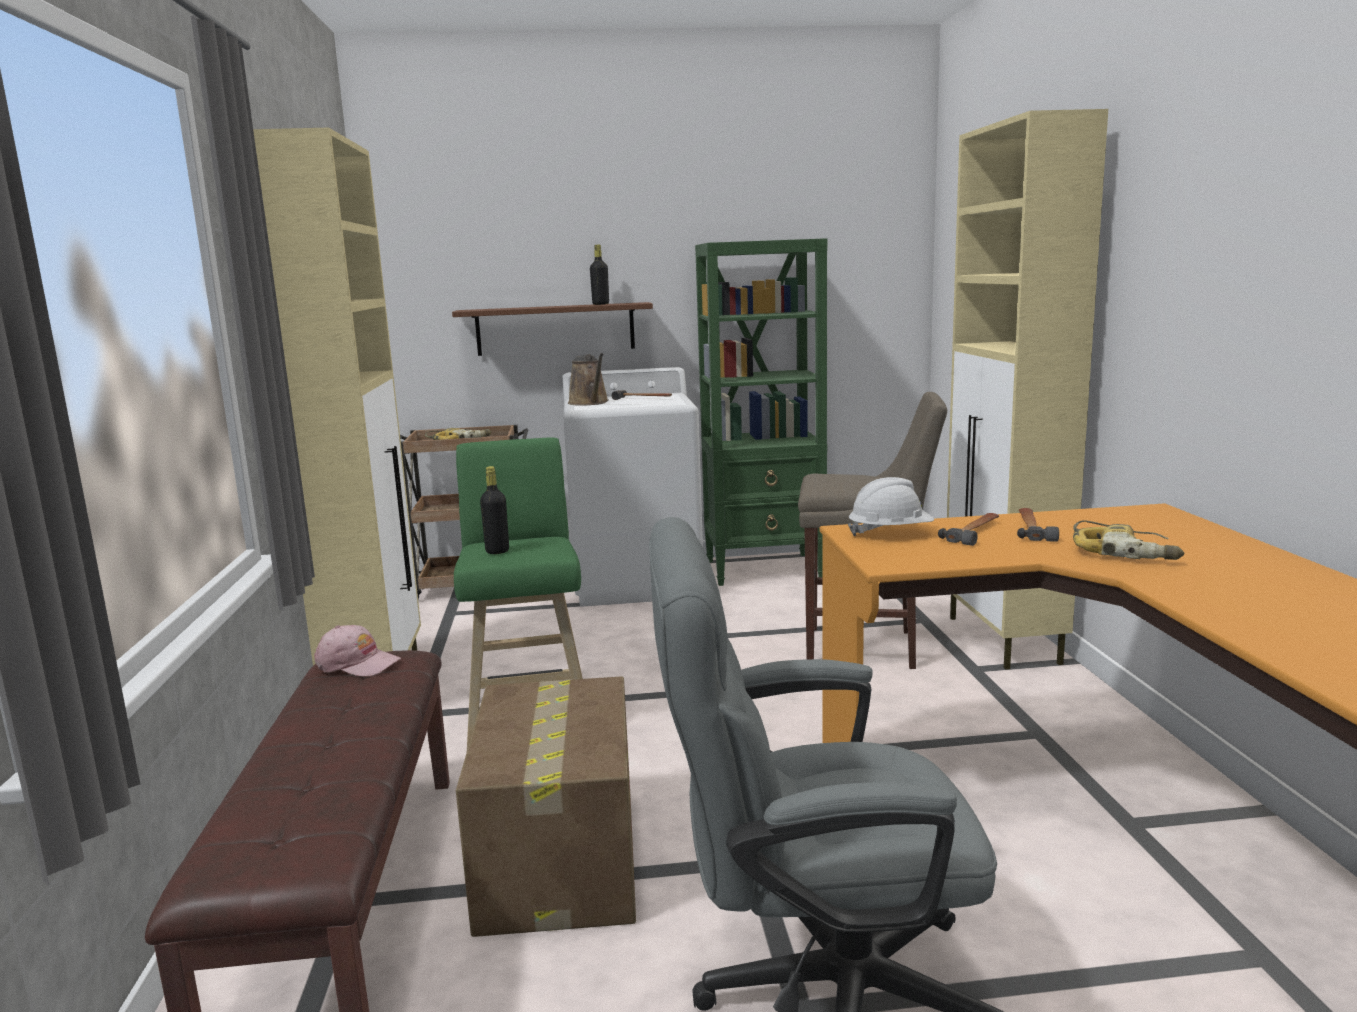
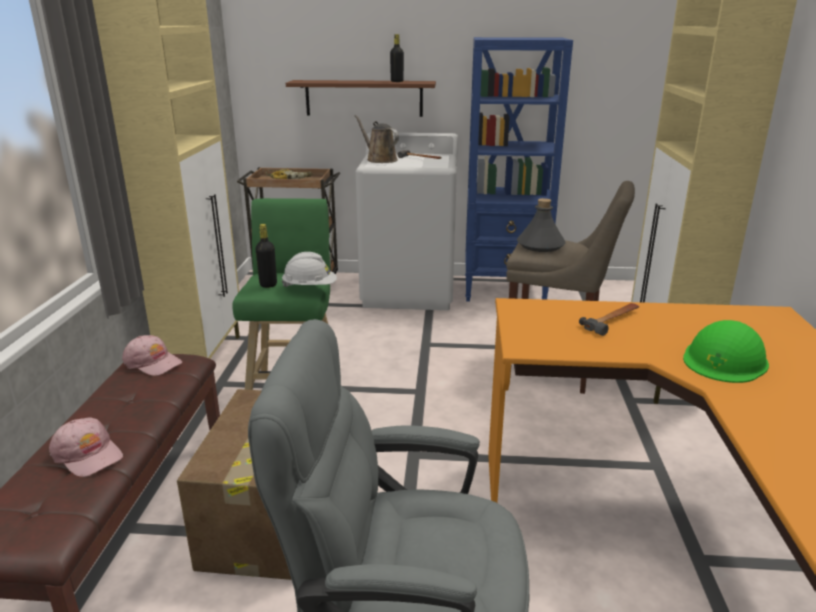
camera: 10 degrees right, 10 degrees up
brown watering can [568,353,608,406] -> brown watering can turned 150 degrees clockwise [354,115,399,163]
green bookcase [695,238,827,586] -> blue bookcase [465,37,573,302]
white hard hat [848,477,934,536] -> white hard hat moved to [281,252,337,287]
hammer [1017,508,1059,542] -> none
power drill [1073,520,1185,560] -> green hard hat [683,320,769,383]
none -> pink cap [49,417,123,477]
none -> grey bottle [517,198,566,252]

